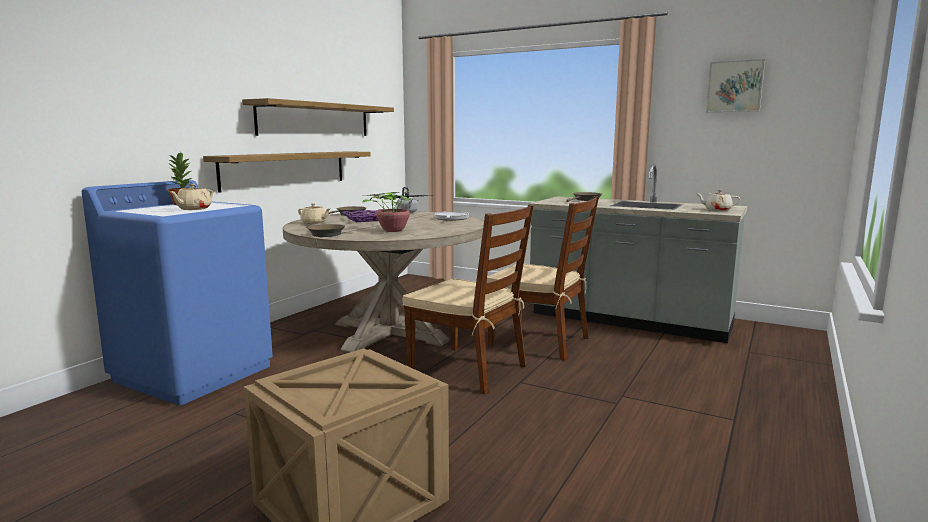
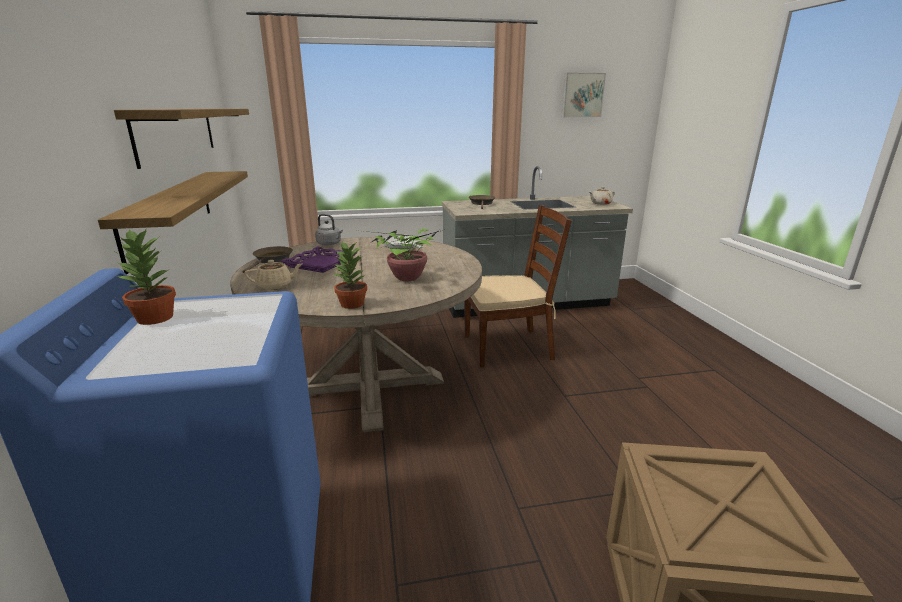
camera: 40 degrees left, 10 degrees up
beige teapot [169,183,213,210] -> none
brown frying pan [306,224,345,237] -> potted plant [333,242,367,309]
brown chair [403,205,534,394] -> none

